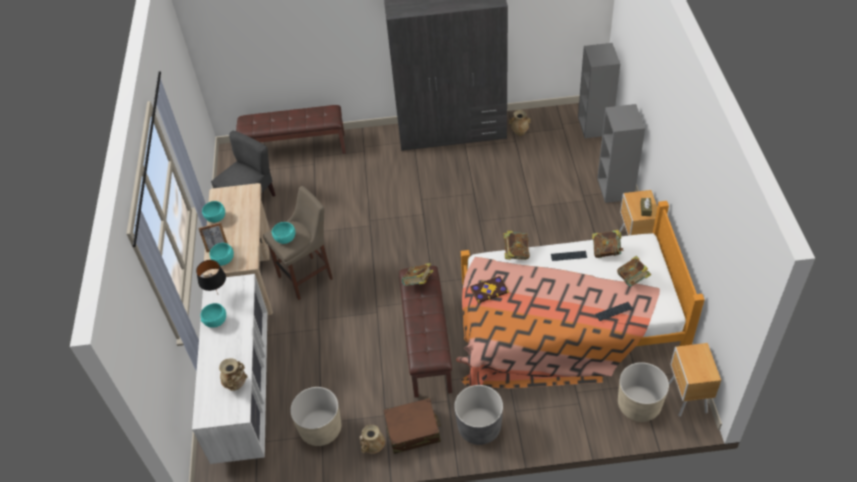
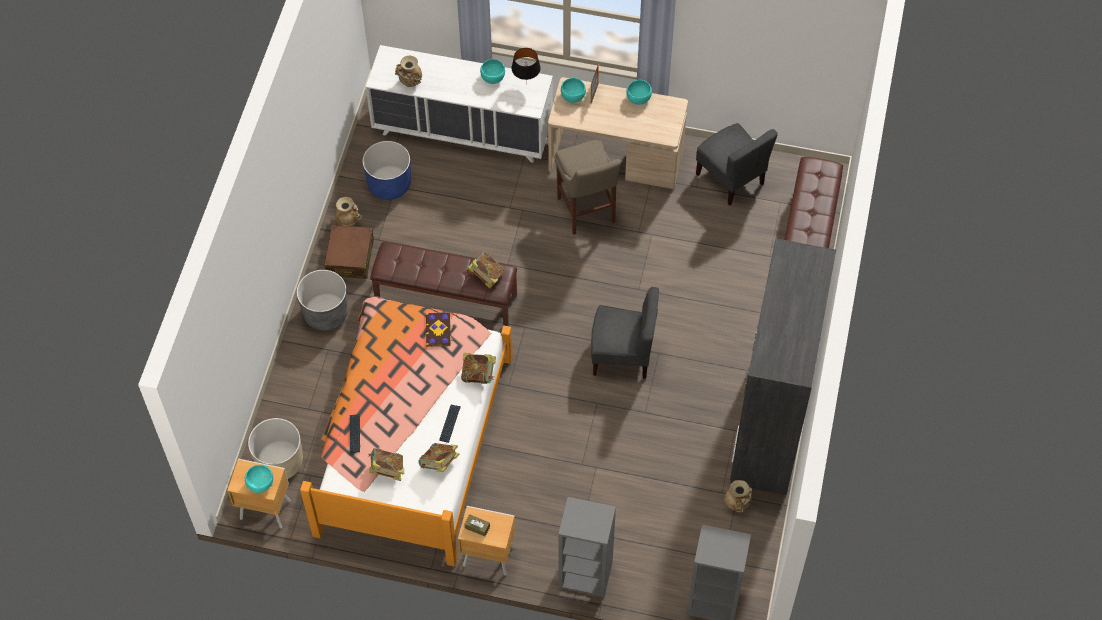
camera: 105 degrees right, 10 degrees up
turquoise bowl [271,222,295,244] -> turquoise bowl moved to [245,465,273,493]
beige planter [290,387,341,446] -> blue planter [362,141,411,200]
none -> grey chair [591,287,659,378]

